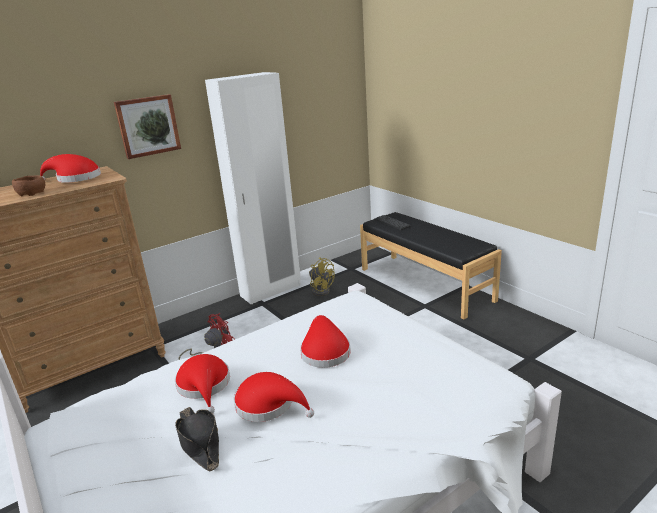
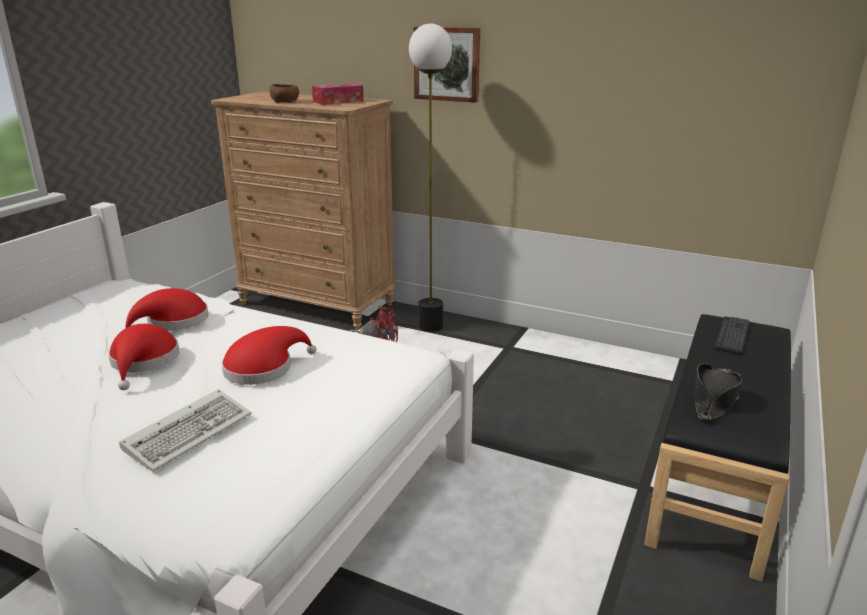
camera: 60 degrees right, 0 degrees up
red hat [40,154,101,183] -> tissue box [312,83,364,105]
black hat [175,407,219,471] -> black hat moved to [694,363,742,420]
white wardrobe [205,72,301,304] -> none
yellow fan [309,257,335,296] -> none
none -> keyboard [119,389,251,472]
none -> floor lamp [409,24,452,332]

